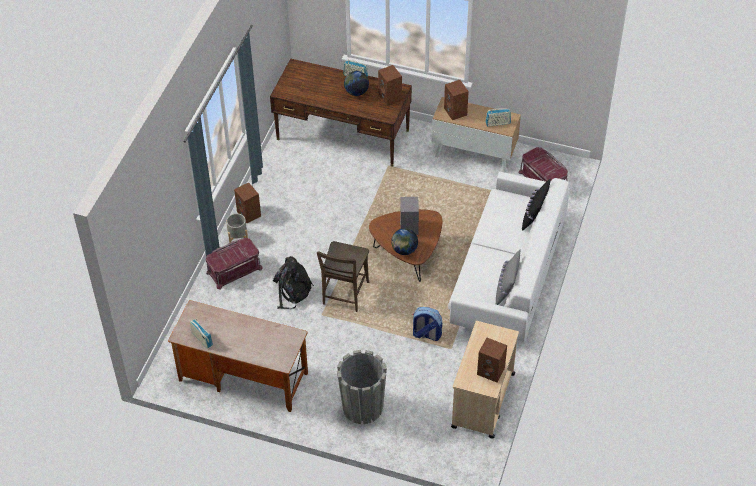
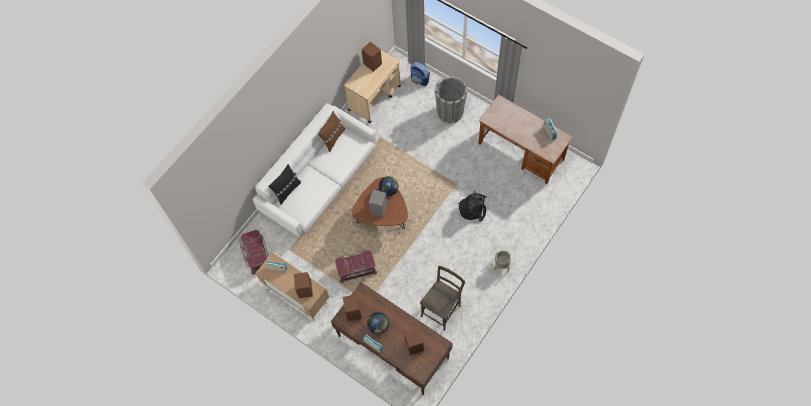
camera: 160 degrees left, 15 degrees up
red storage box [206,238,263,289] -> red storage box moved to [335,250,377,283]
brown speaker [234,182,261,223] -> brown speaker moved to [404,327,424,355]
brown chair [317,241,369,312] -> brown chair moved to [420,266,465,331]
backpack [412,307,442,341] -> backpack moved to [411,62,430,86]
grey pillow [496,250,520,305] -> brown pillow [318,111,345,152]

